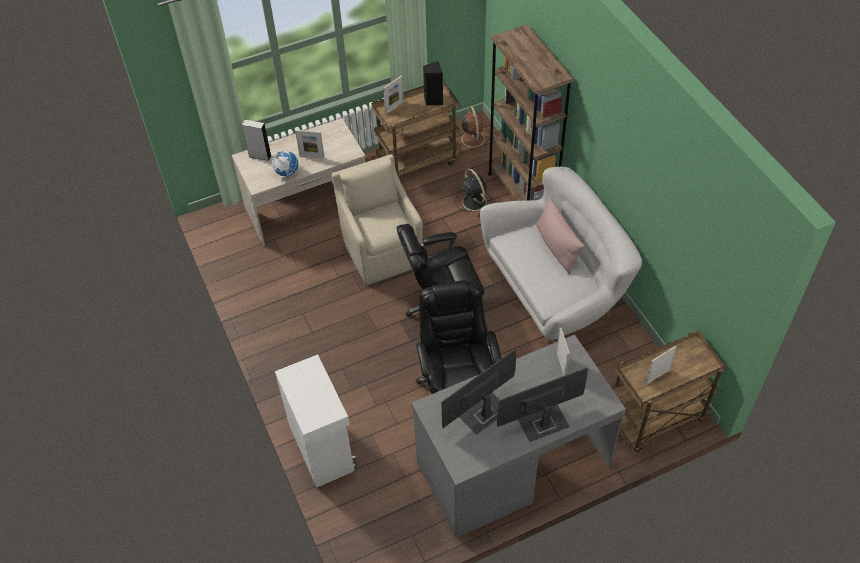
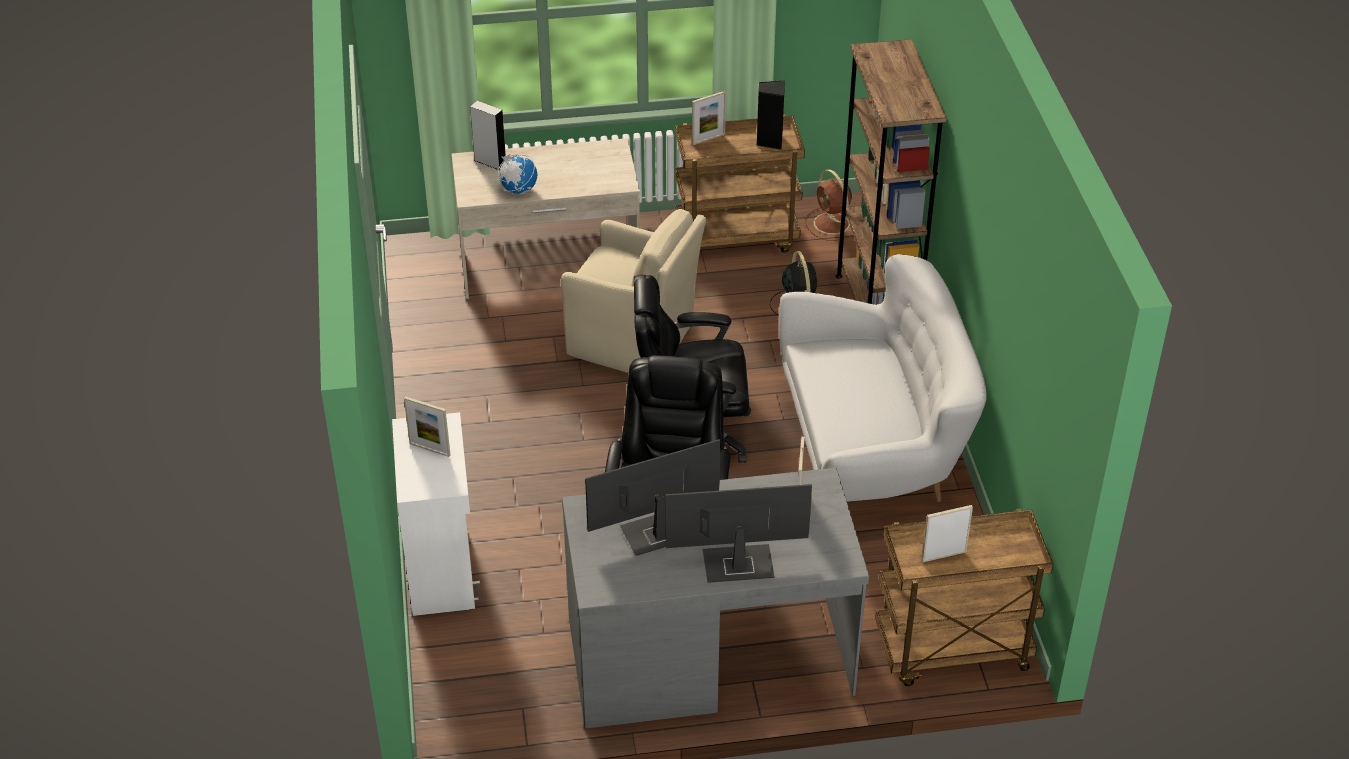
camera: 15 degrees right, 10 degrees down
picture frame [295,130,325,158] -> picture frame moved to [404,396,451,457]
beige armchair [332,154,423,285] -> beige armchair turned 120 degrees clockwise [561,209,706,373]
brown fan [456,106,490,153] -> brown fan turned 150 degrees clockwise [805,169,853,241]
pink pillow [536,197,585,274] -> none

